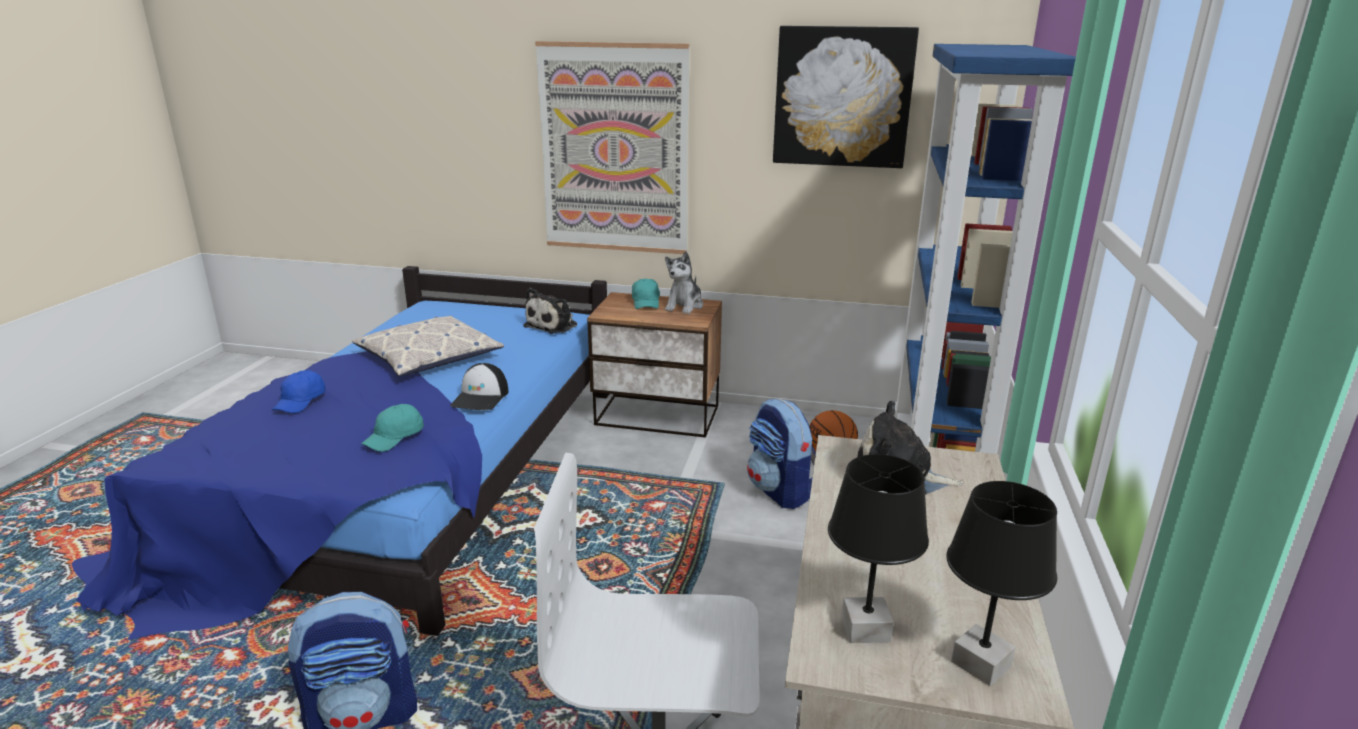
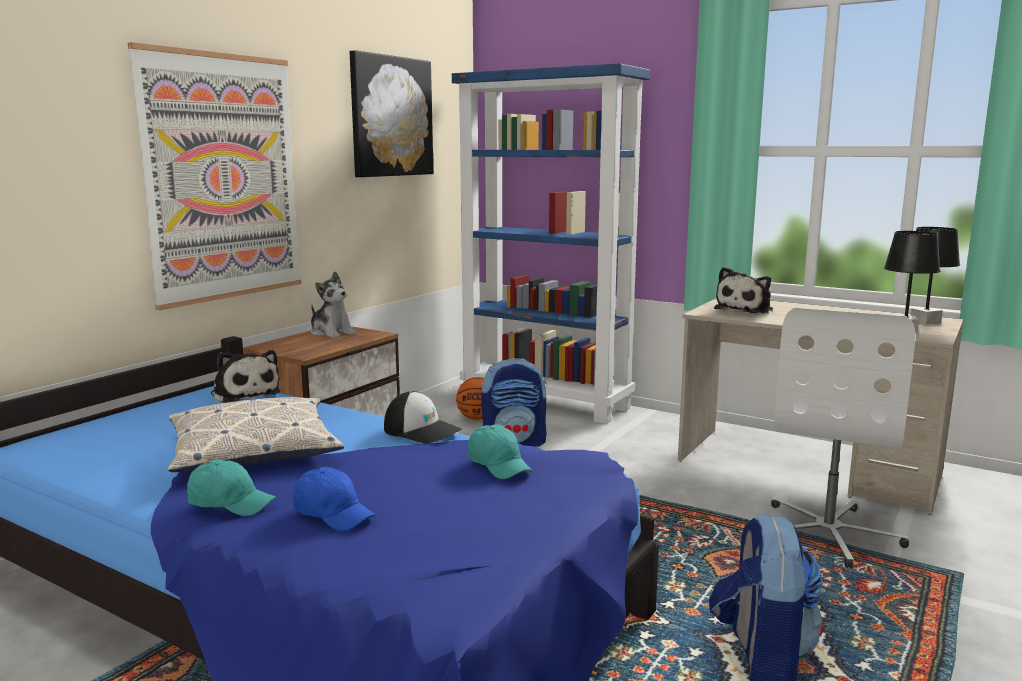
camera: 70 degrees left, 10 degrees down
turquoise cap [632,278,660,309] -> turquoise cap moved to [187,460,276,516]

